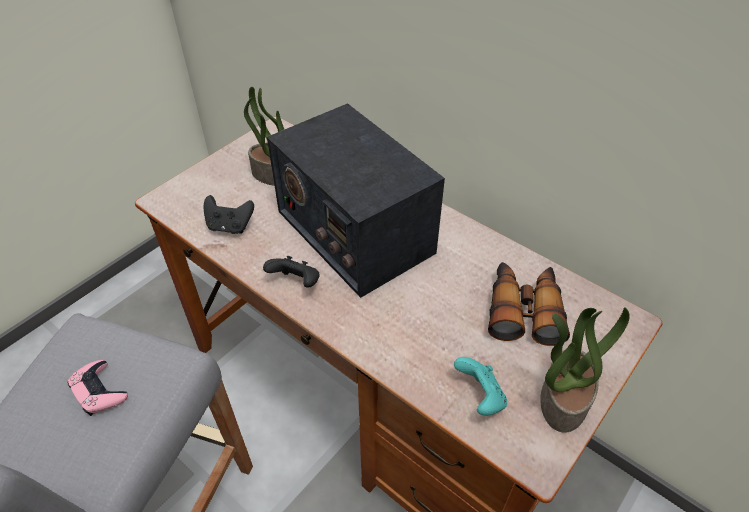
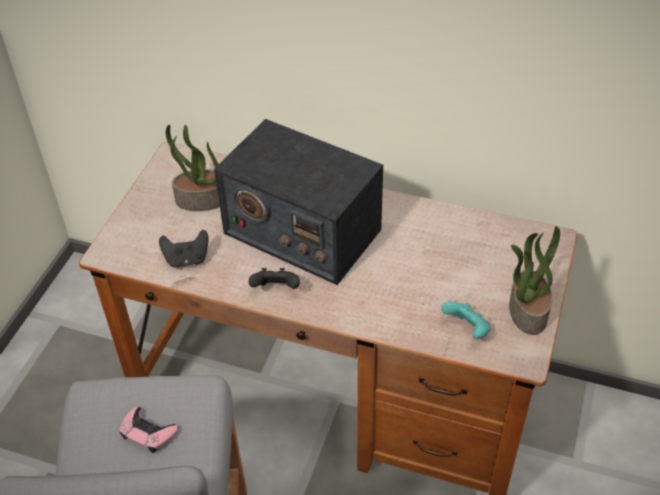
camera: 20 degrees left, 0 degrees up
binoculars [488,262,570,346] -> none

